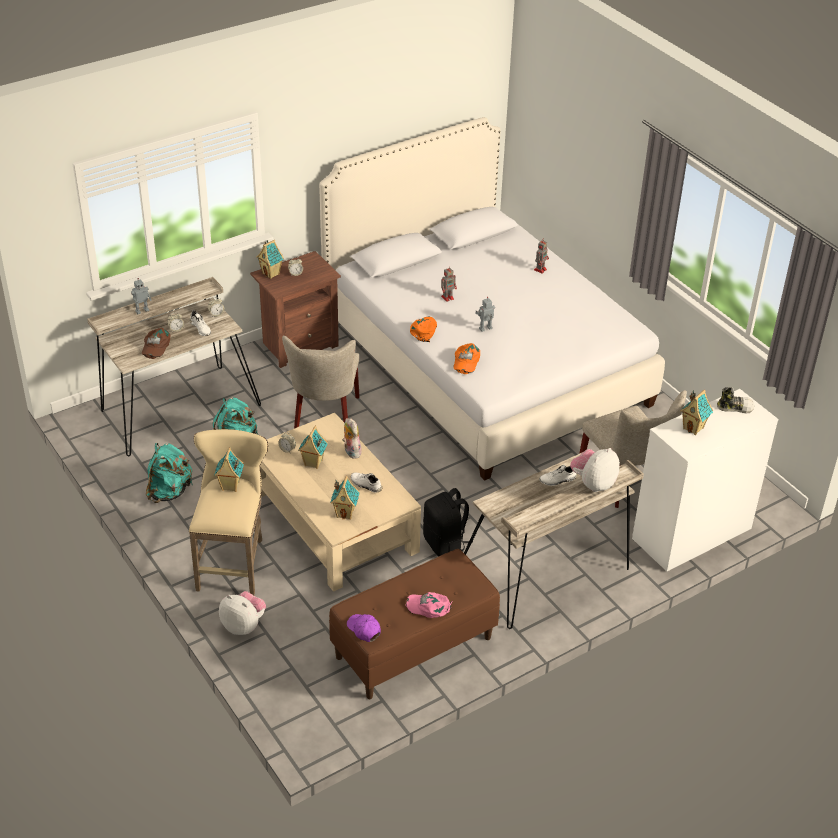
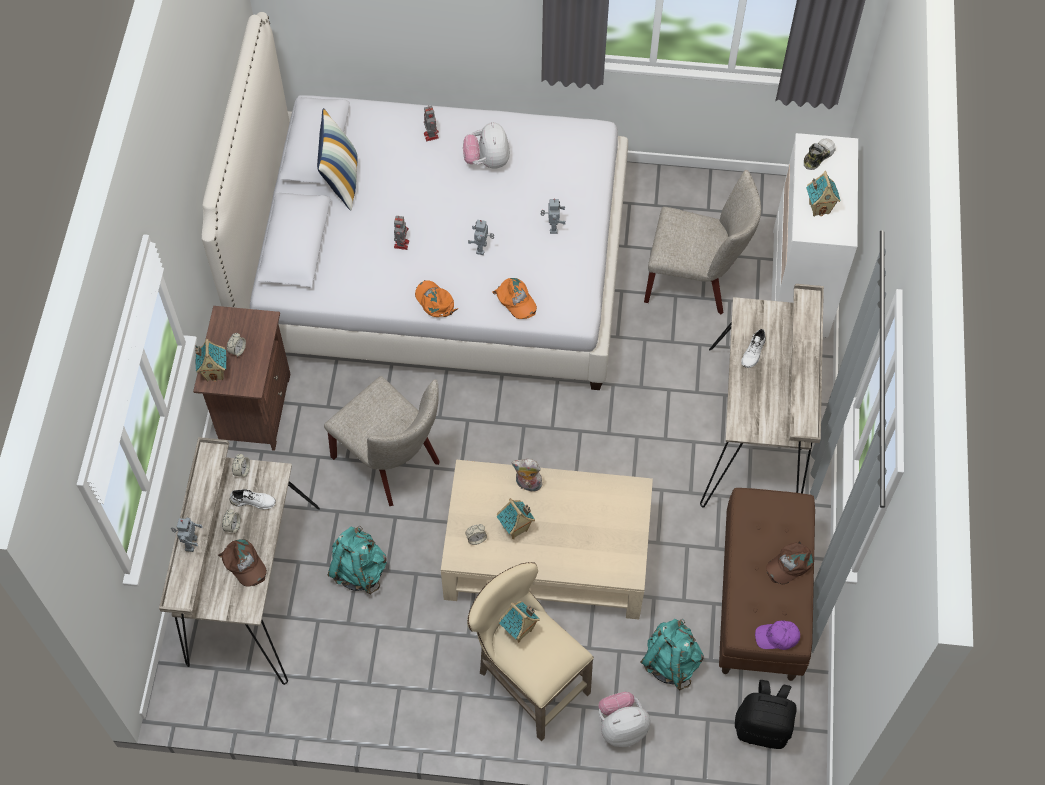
camera: 50 degrees left, 20 degrees up
turquoise backpack [146,443,192,503] -> turquoise backpack moved to [640,619,704,691]
toy house [330,476,360,520] -> none
white shoe [351,473,382,493] -> none
pink cap [406,592,453,618] -> brown cap [766,541,814,584]
black backpack [423,488,473,557] -> black backpack moved to [735,680,797,749]
plush toy [570,448,620,492] -> plush toy moved to [463,122,510,169]
none -> pillow [317,108,357,211]
none -> toy robot [541,198,566,234]

